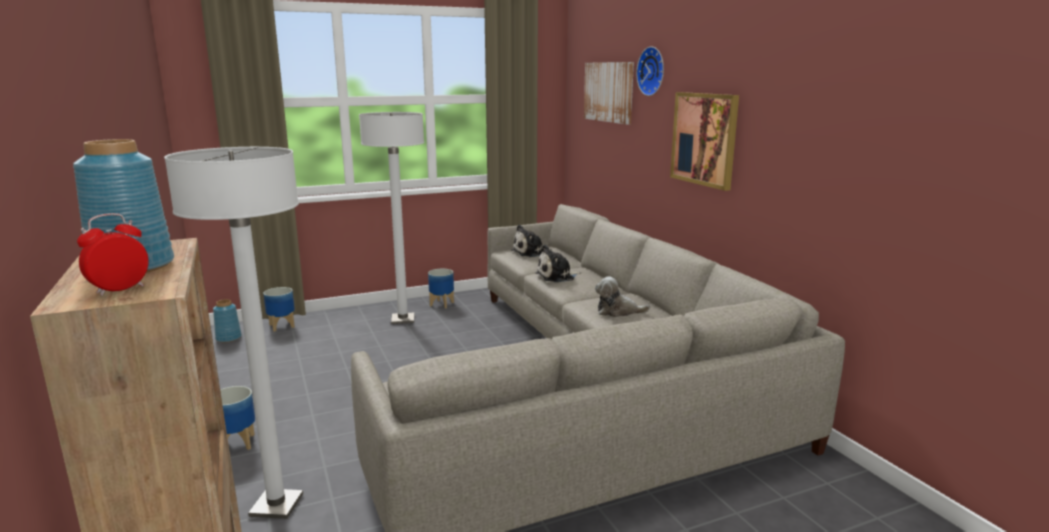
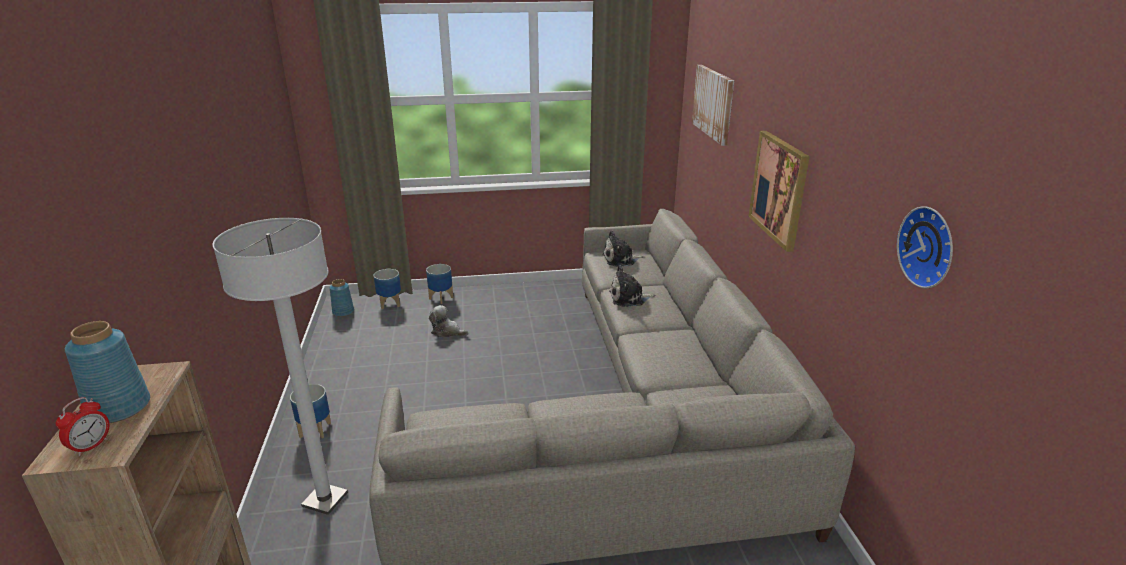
camera: 15 degrees right, 10 degrees up
alarm clock [77,213,149,296] -> alarm clock turned 150 degrees clockwise [55,397,109,456]
white floor lamp [359,112,424,324] -> none
planter [428,269,454,308] -> planter moved to [426,264,453,304]
plush toy [595,276,650,317] -> plush toy moved to [429,305,468,337]
wall clock [636,46,664,96] -> wall clock moved to [897,206,953,289]

